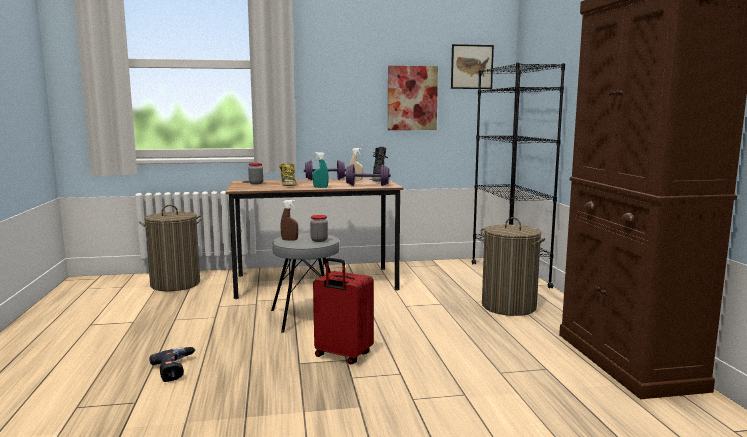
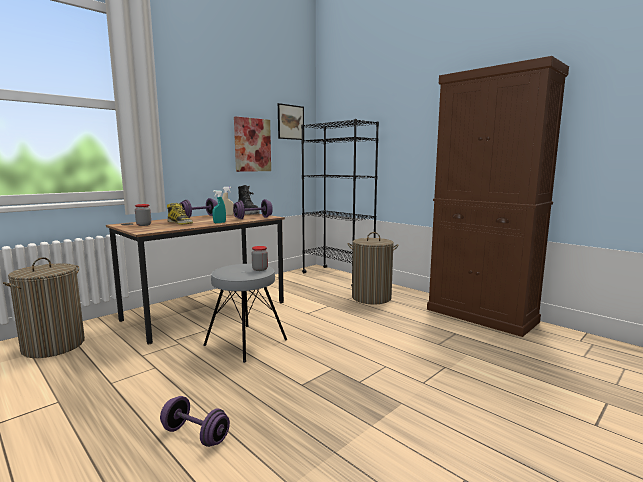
camera: 35 degrees left, 0 degrees up
power drill [149,347,195,382] -> purple dumbbell [160,396,230,447]
brown spray bottle [281,200,298,241] -> none
red suitcase [313,258,374,365] -> none

